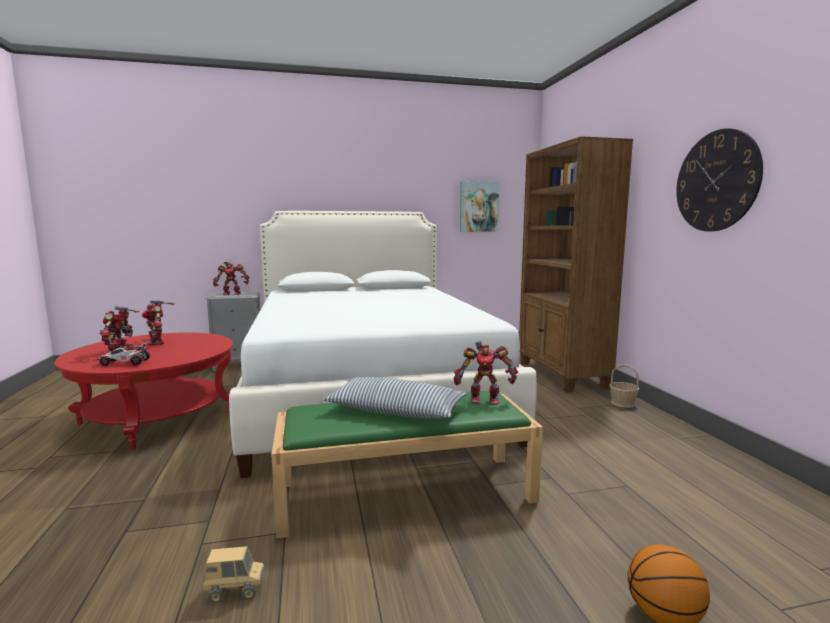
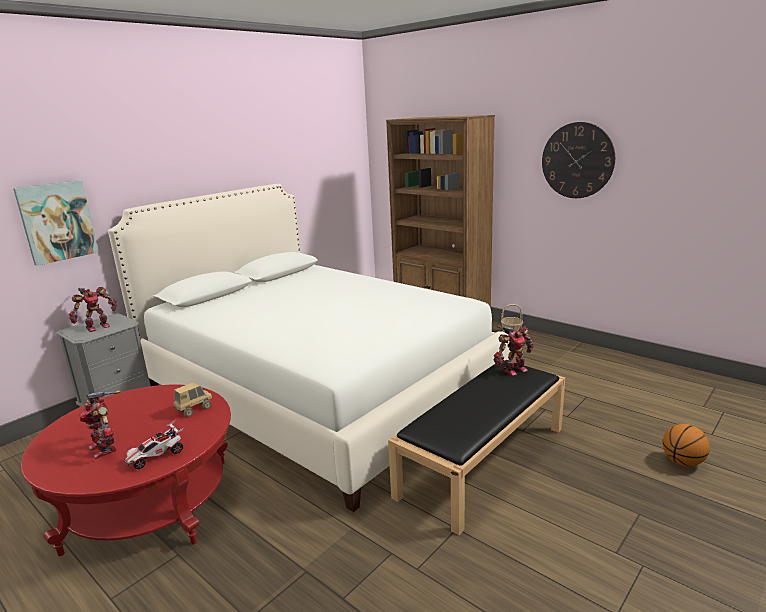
camera: 35 degrees left, 10 degrees up
toy robot [142,300,175,346] -> none
toy truck [203,546,264,603] -> toy truck moved to [174,382,213,417]
green bench [271,391,543,539] -> black bench [388,360,565,535]
pillow [323,377,467,419] -> none
picture [460,181,499,232] -> picture moved to [13,180,99,266]

